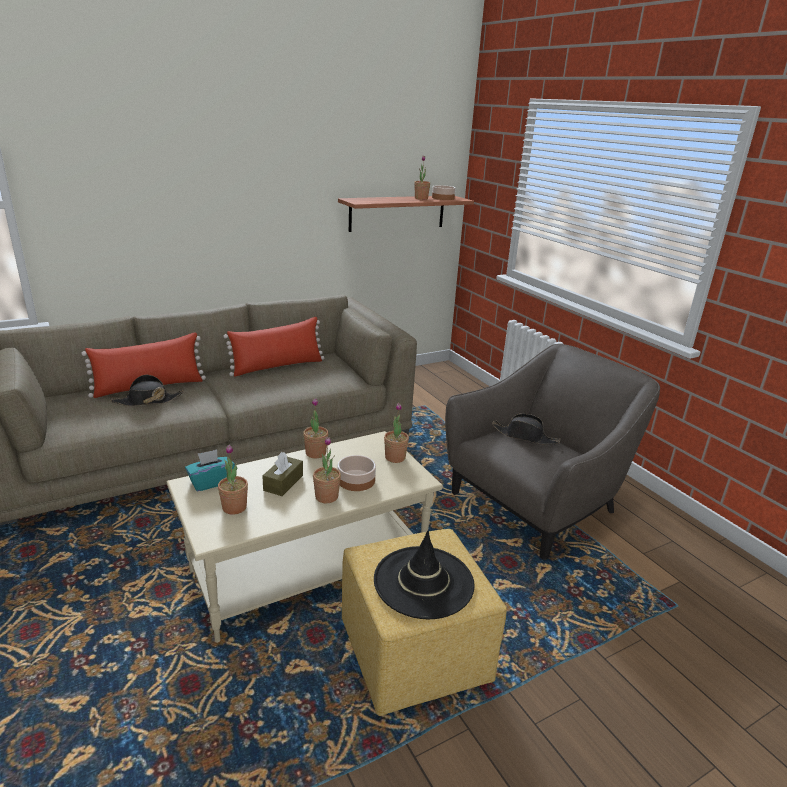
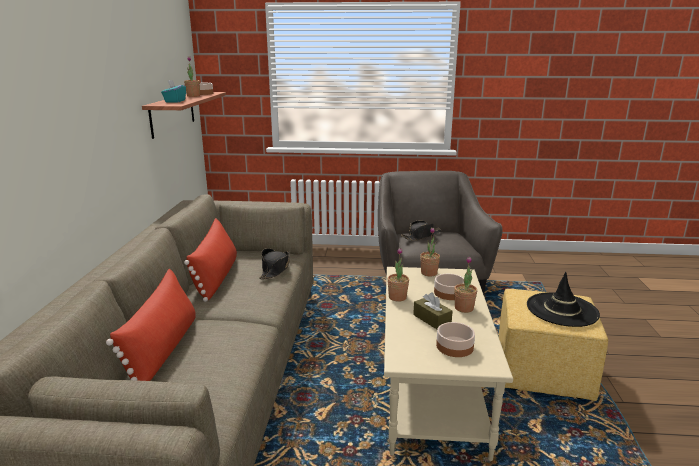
camera: 55 degrees left, 5 degrees down
black hat [111,375,184,406] -> black hat moved to [259,248,290,279]
turquoise tissue box [185,449,235,491] -> turquoise tissue box moved to [161,80,186,102]
potted plant [218,444,248,515] -> bowl [436,322,475,357]

